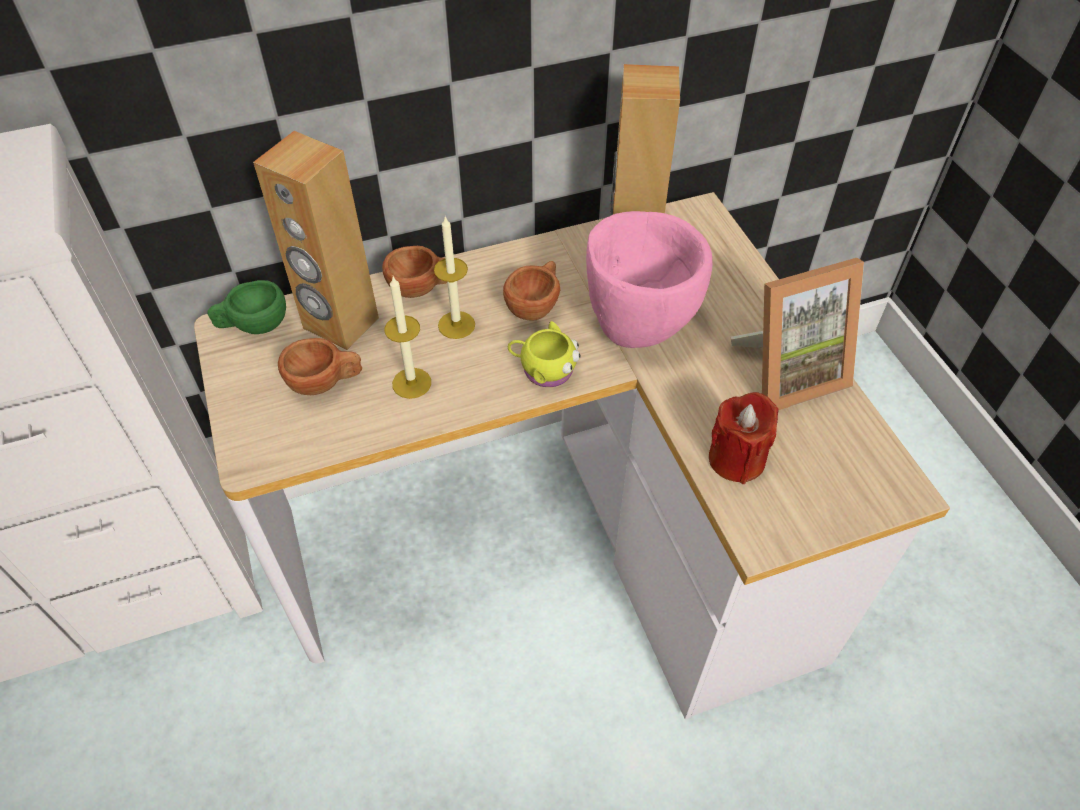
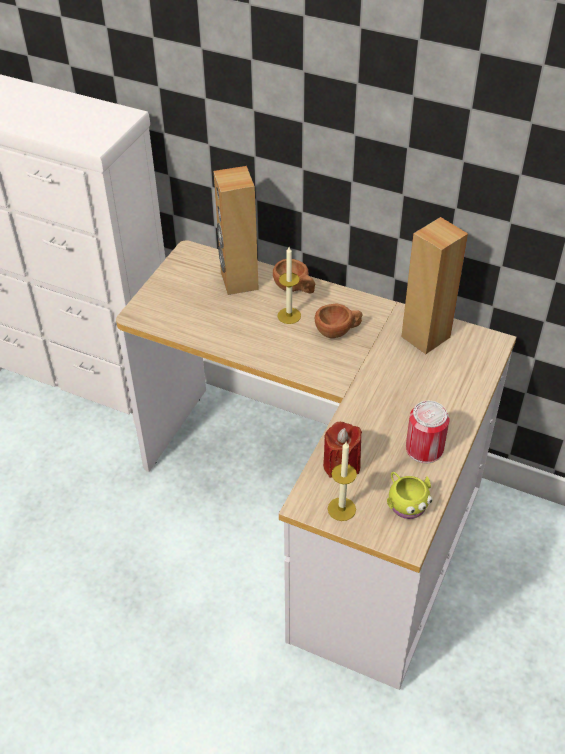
camera: 45 degrees right, 5 degrees down
green cup [207,280,286,334] -> none
brown cup [278,338,362,395] -> none
candle [384,277,431,399] -> candle moved to [328,442,357,521]
yellow mug [508,321,581,387] -> yellow mug moved to [387,472,433,519]
pink bowl [586,211,712,348] -> none
picture frame [730,258,864,410] -> can [406,401,449,463]

